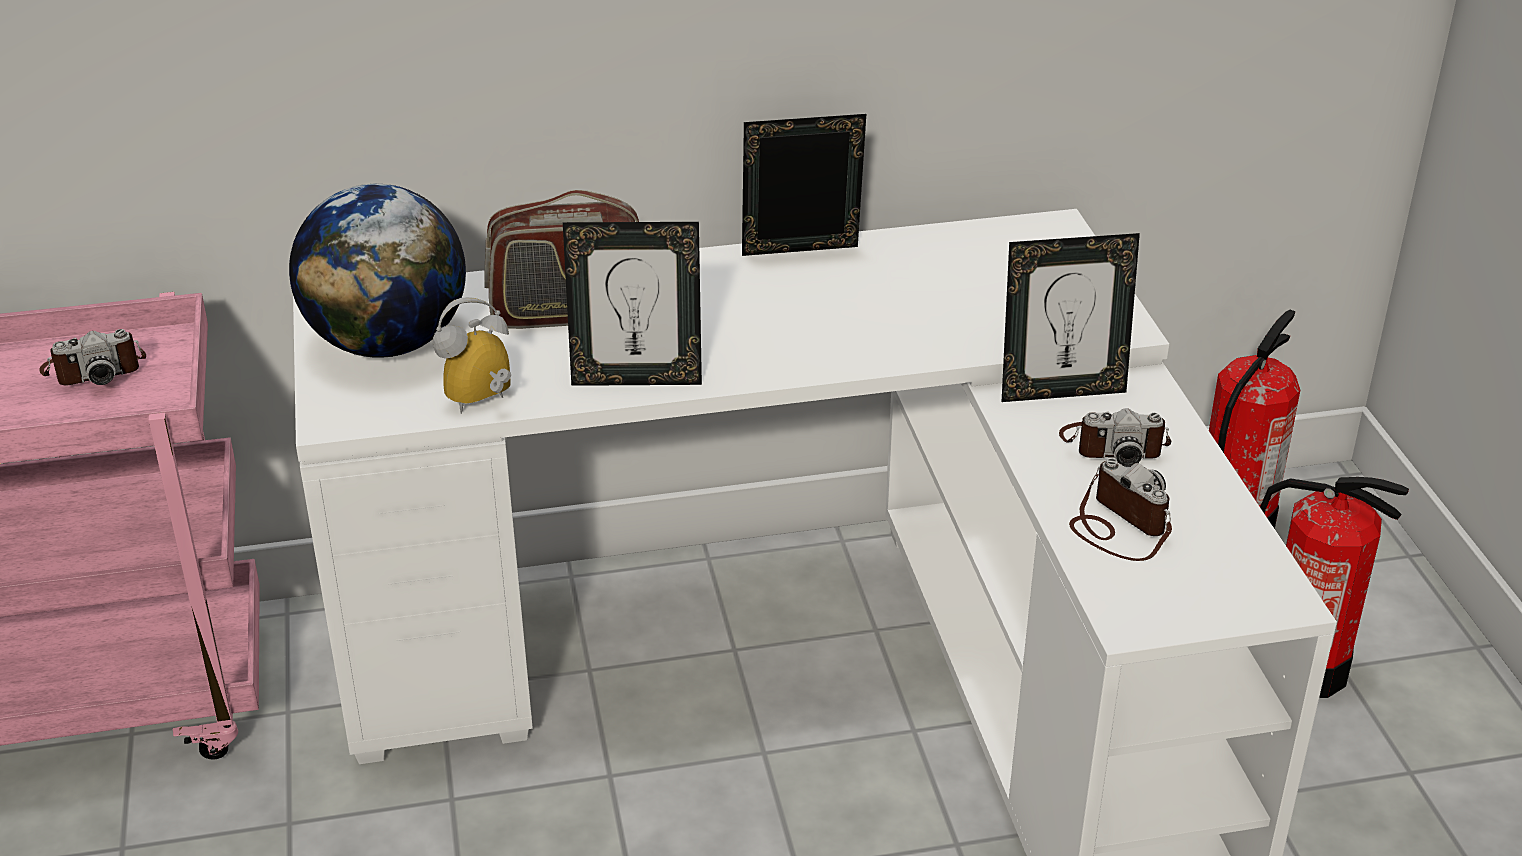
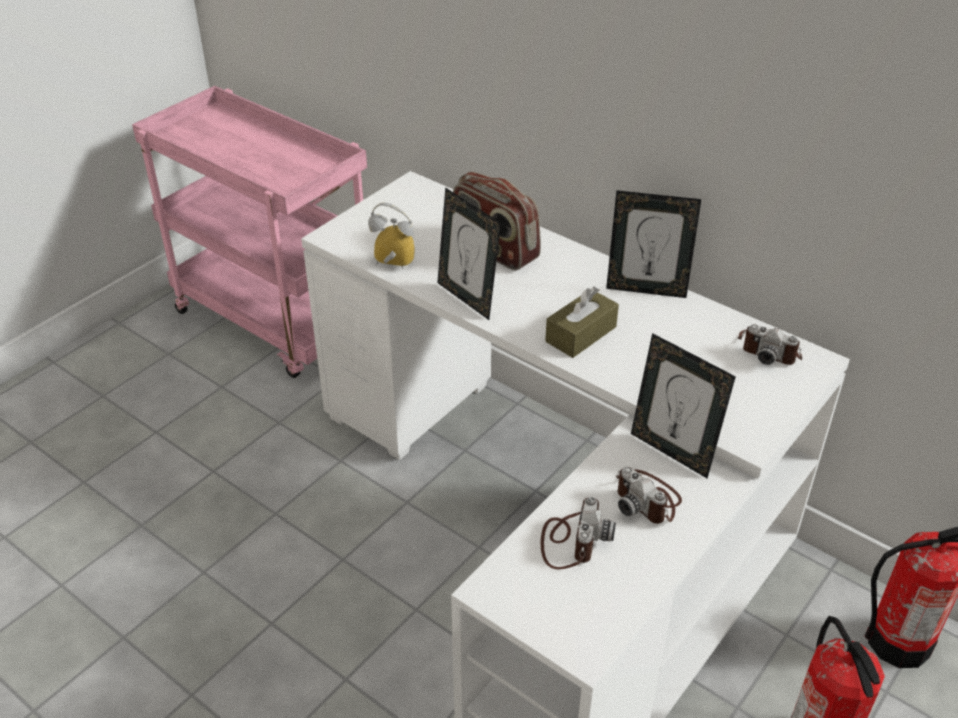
camera: 50 degrees right, 5 degrees up
camera [39,329,146,386] -> camera moved to [738,324,802,365]
globe [289,184,466,358] -> none
picture frame [742,114,866,256] -> picture frame turned 150 degrees clockwise [606,190,701,298]
none -> brown tissue box [545,286,619,358]

